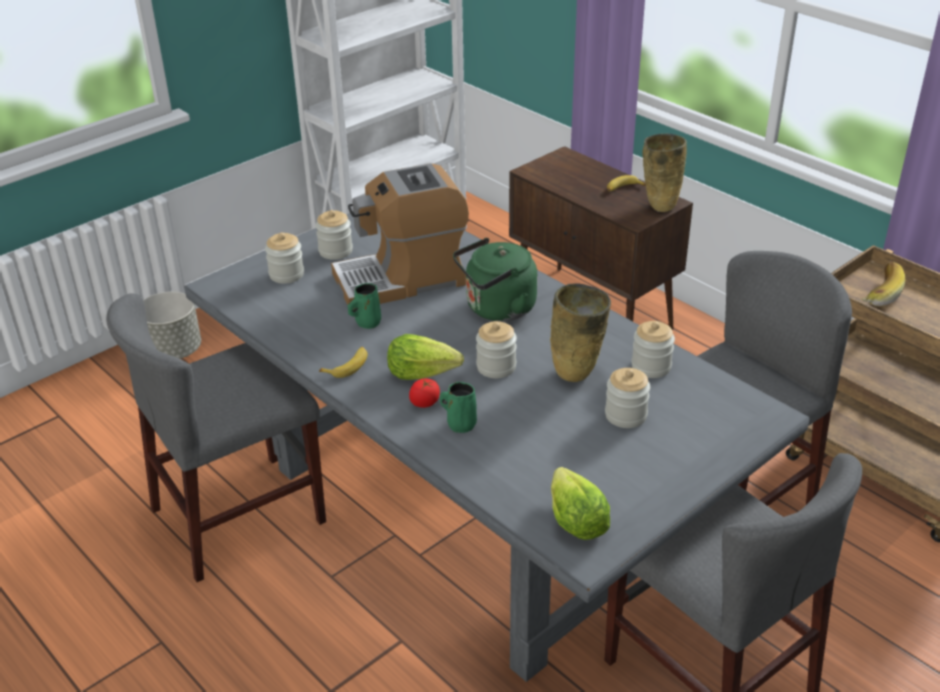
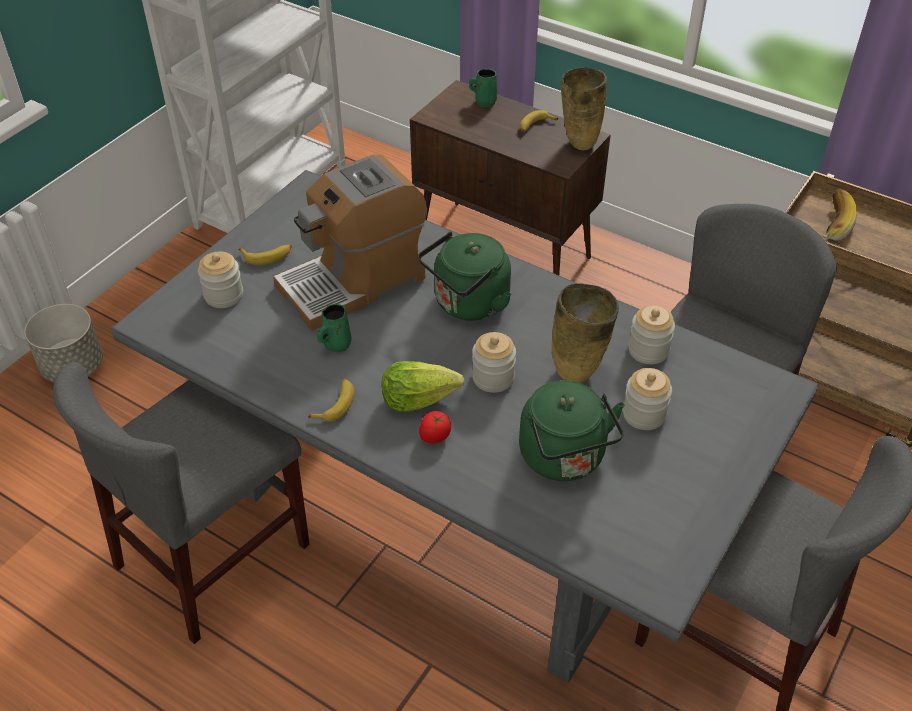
camera: 15 degrees left, 10 degrees up
jar [316,210,353,260] -> banana [239,244,292,265]
green mug [440,382,477,433] -> green mug moved to [469,69,497,107]
lettuce [551,467,610,540] -> none
none -> green kettle [519,380,624,481]

